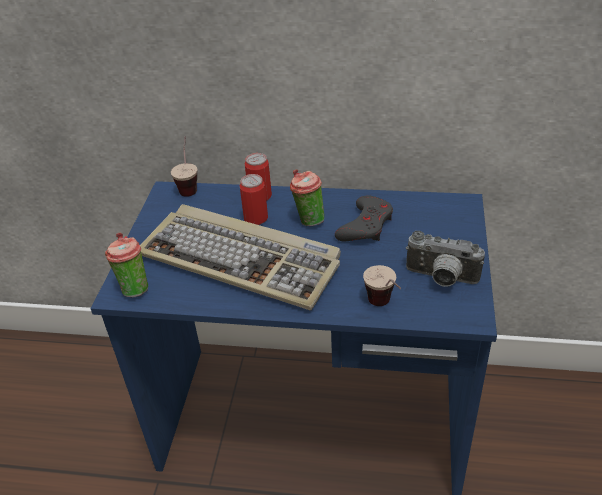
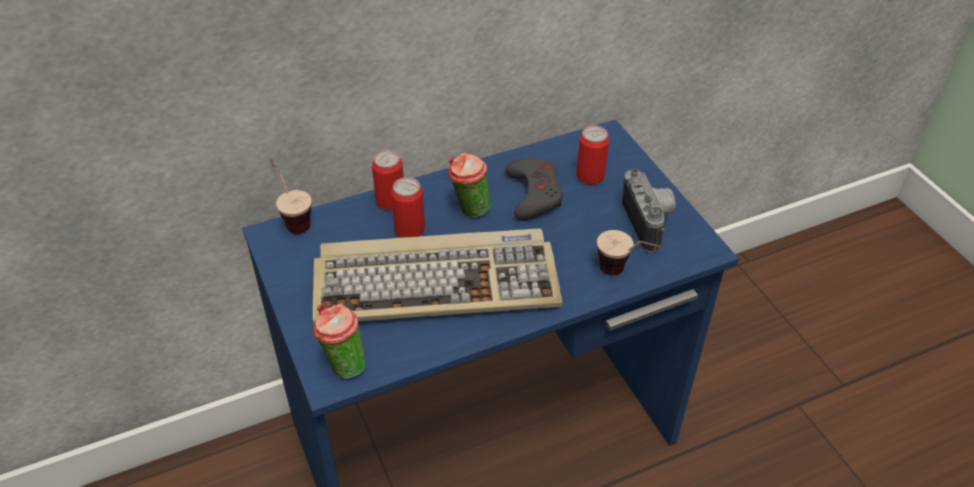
camera: 35 degrees left, 5 degrees up
camera [406,231,485,287] -> camera turned 90 degrees counterclockwise [622,169,676,253]
none -> can [576,125,609,185]

